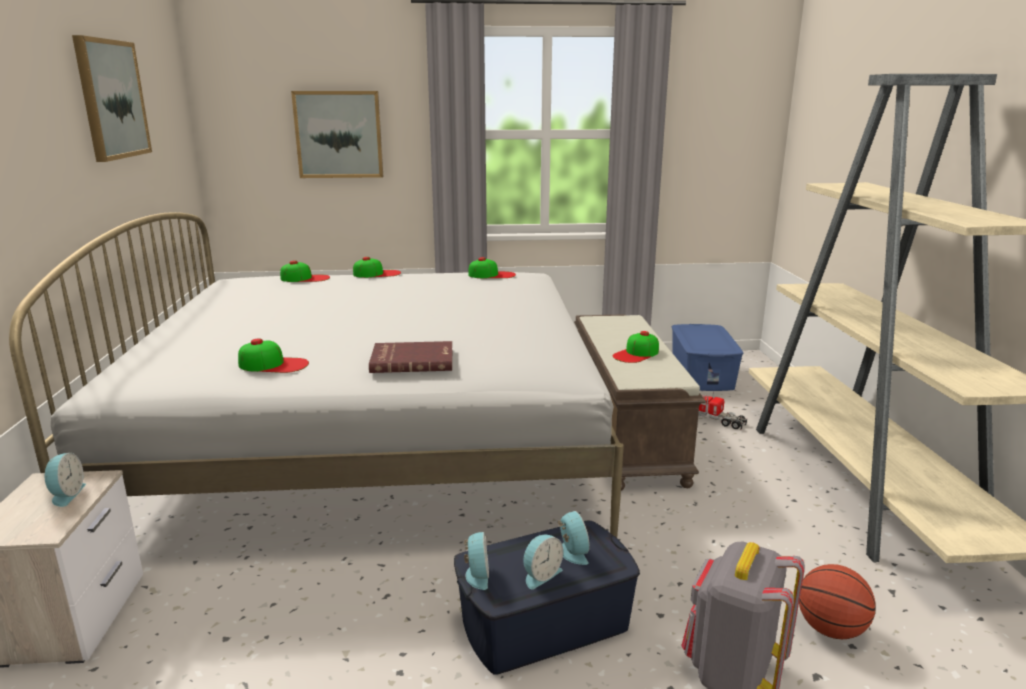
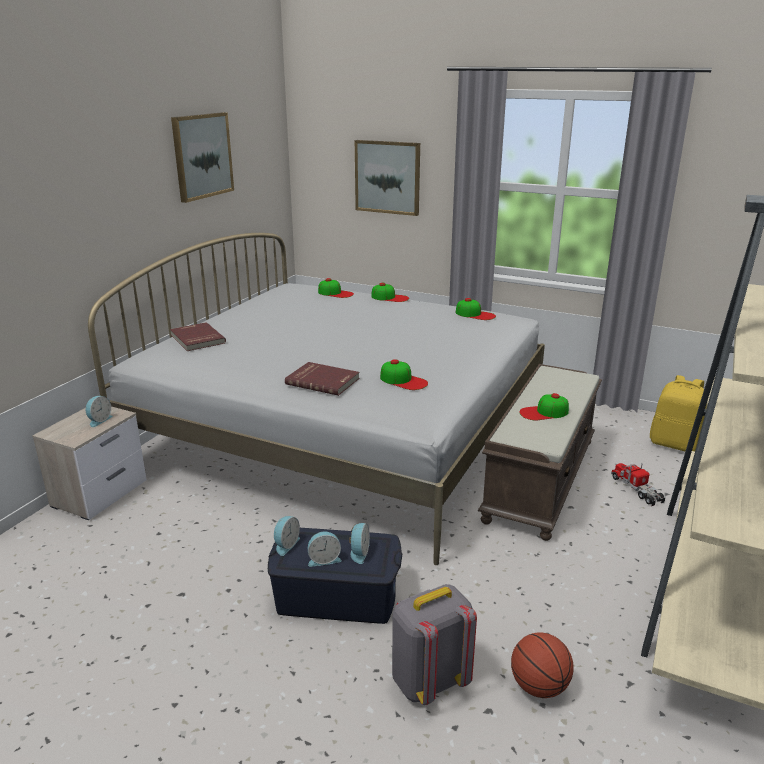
camera: 30 degrees right, 5 degrees up
cap [238,338,309,373] -> cap moved to [380,359,428,390]
blue storage box [672,324,744,391] -> yellow backpack [650,375,707,451]
none -> red book [170,322,226,351]

